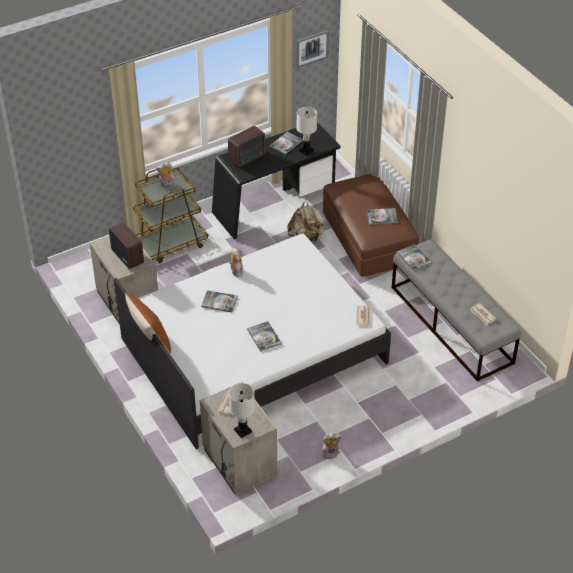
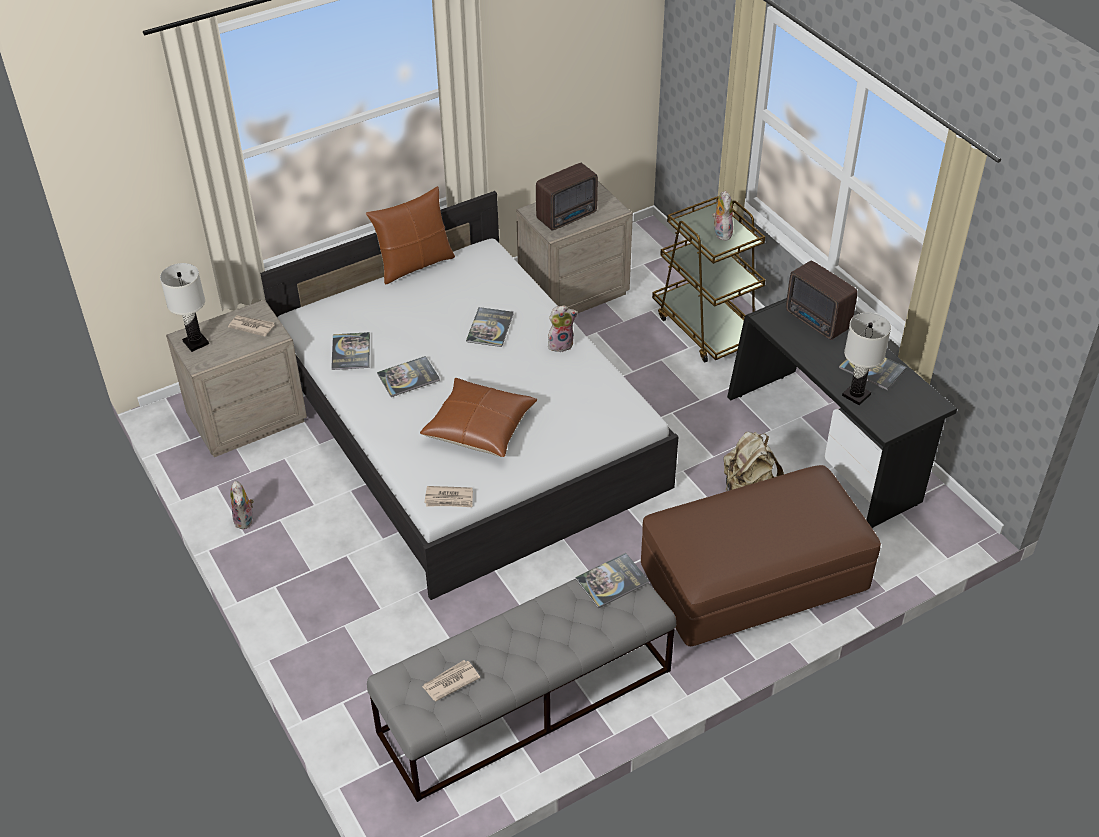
camera: 90 degrees right, 0 degrees up
picture [296,30,329,68] -> none
book [366,208,398,225] -> book moved to [331,332,370,370]
none -> brown pillow [420,378,537,457]

